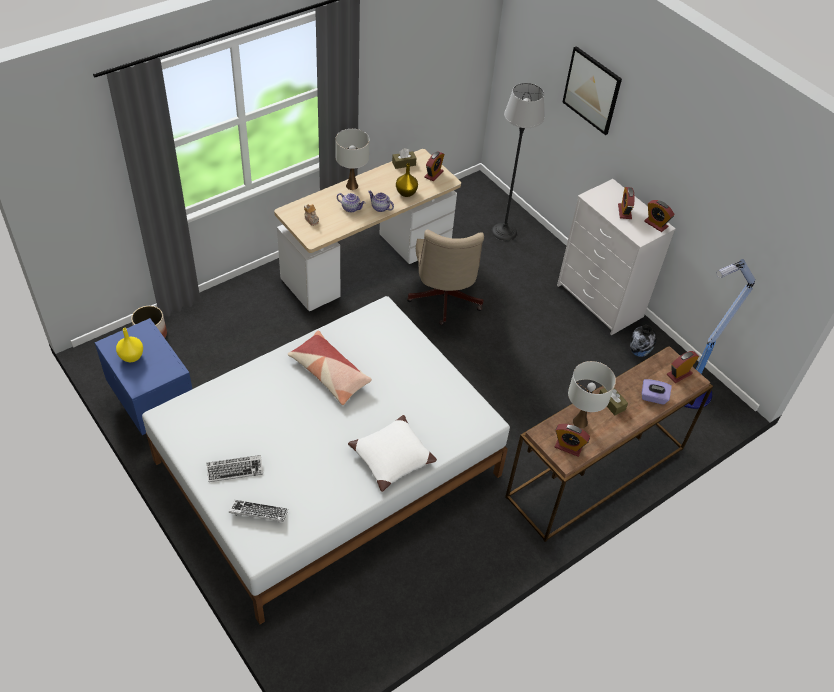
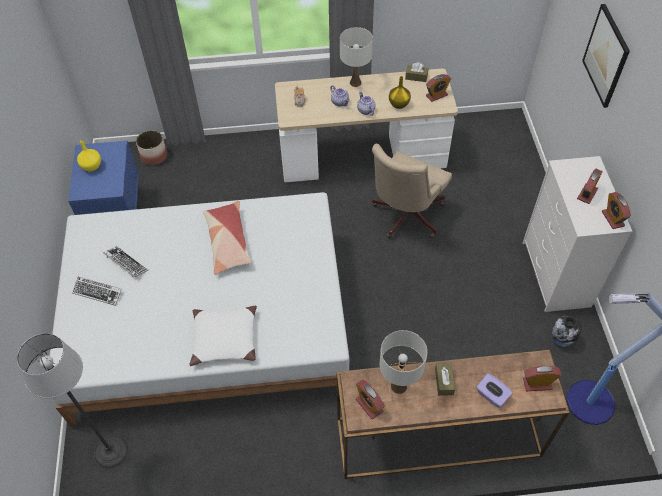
camera: 35 degrees right, 5 degrees up
keyboard [229,500,288,523] -> keyboard moved to [103,246,148,277]
floor lamp [491,83,544,241] -> floor lamp moved to [17,333,128,468]

